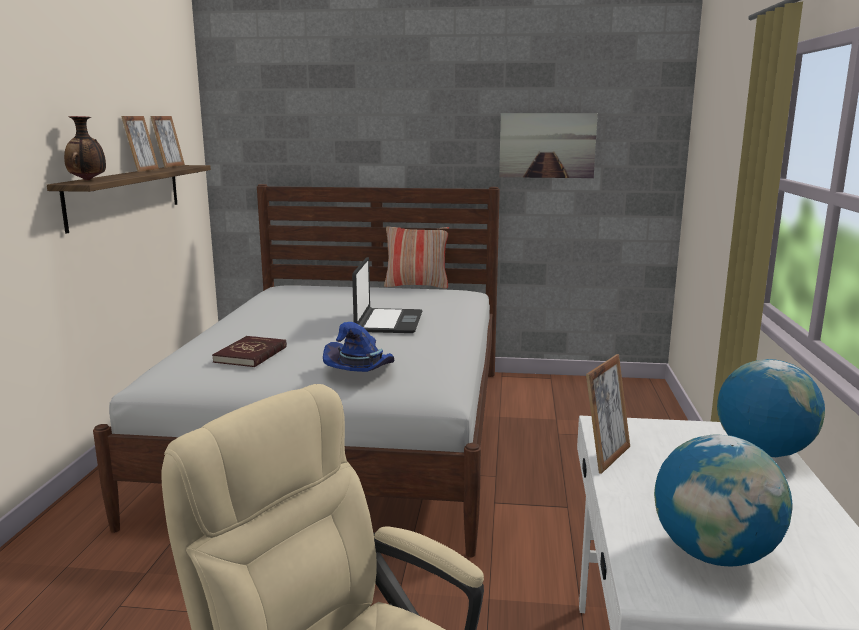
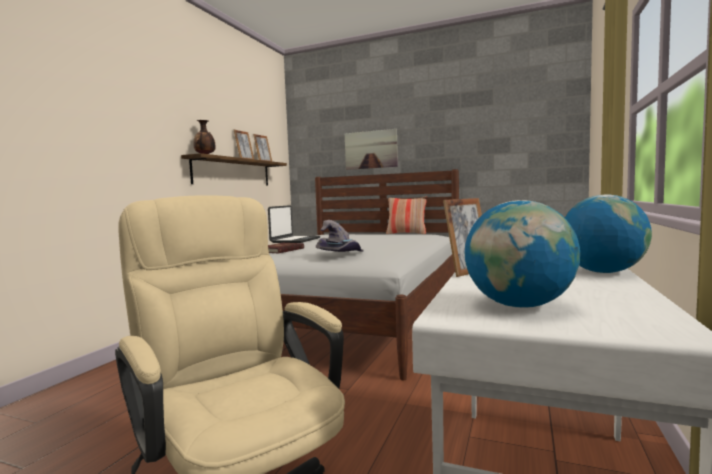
camera: 15 degrees right, 10 degrees down
blue hat [323,322,394,372] -> grey hat [316,220,364,252]
laptop [352,257,423,333] -> laptop moved to [268,205,320,243]
picture [499,113,598,178] -> picture moved to [345,129,398,170]

